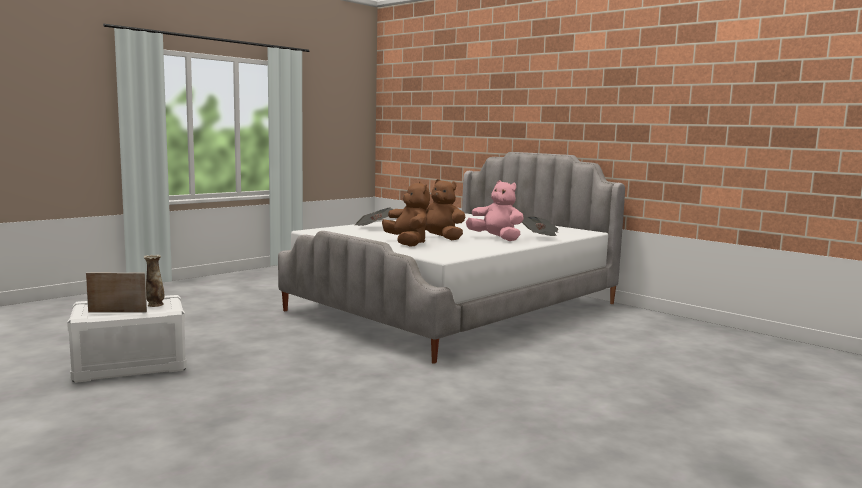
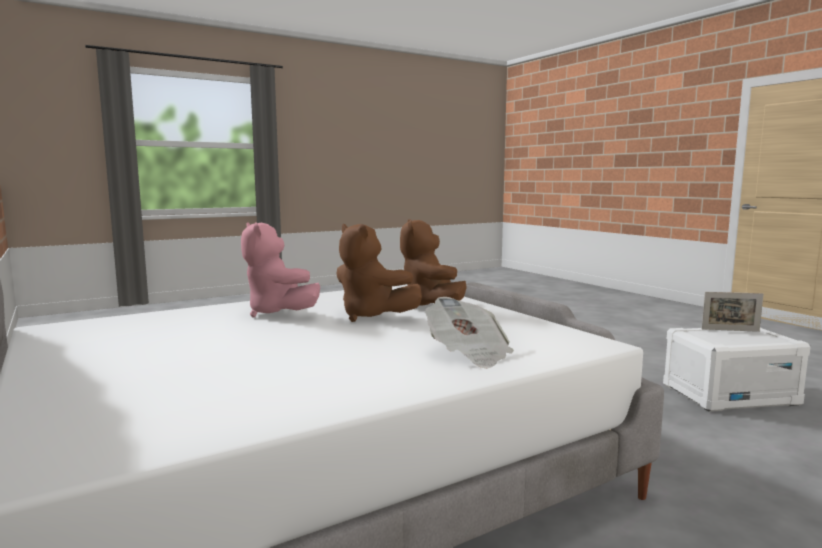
camera: 165 degrees left, 0 degrees up
vase [144,254,164,307] -> none
newspaper [522,216,559,236] -> none

